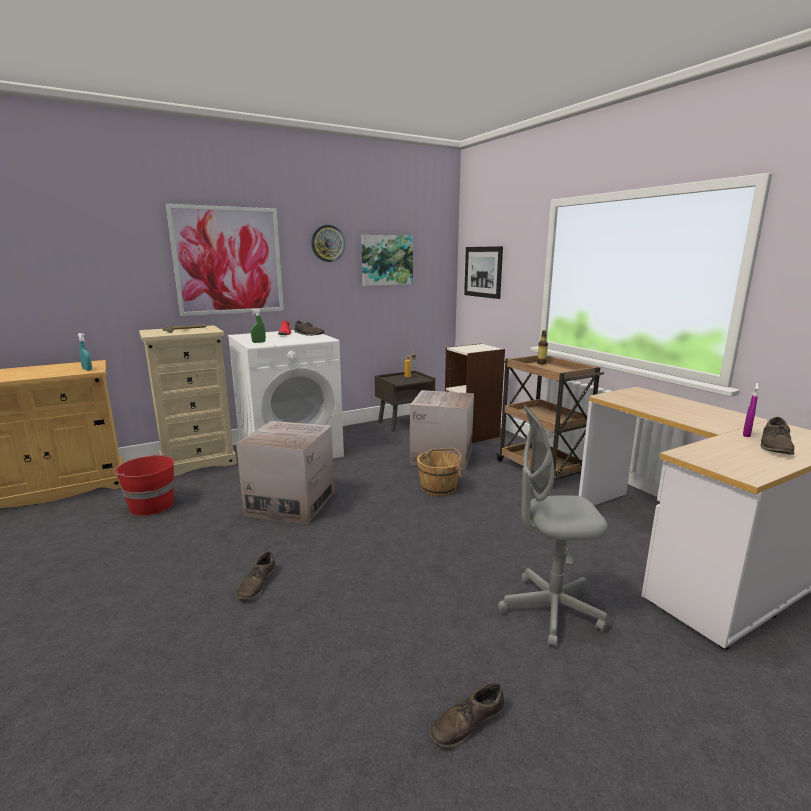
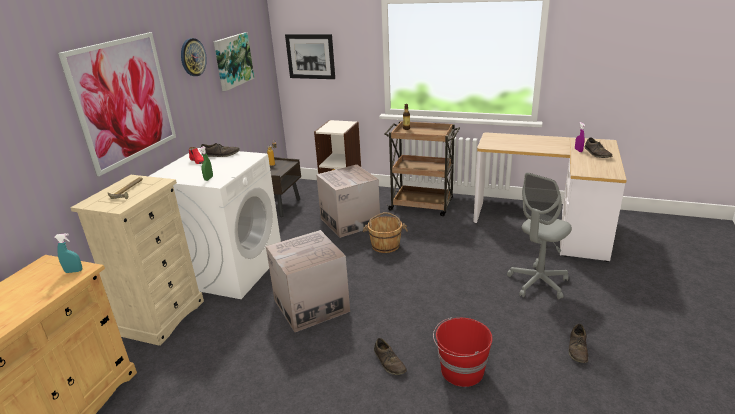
camera: 40 degrees left, 10 degrees up
red bucket [113,454,175,516] -> red bucket moved to [433,317,493,387]

